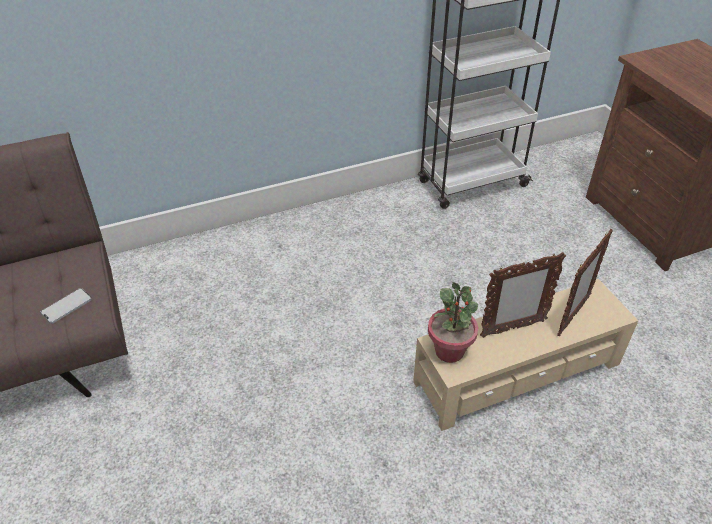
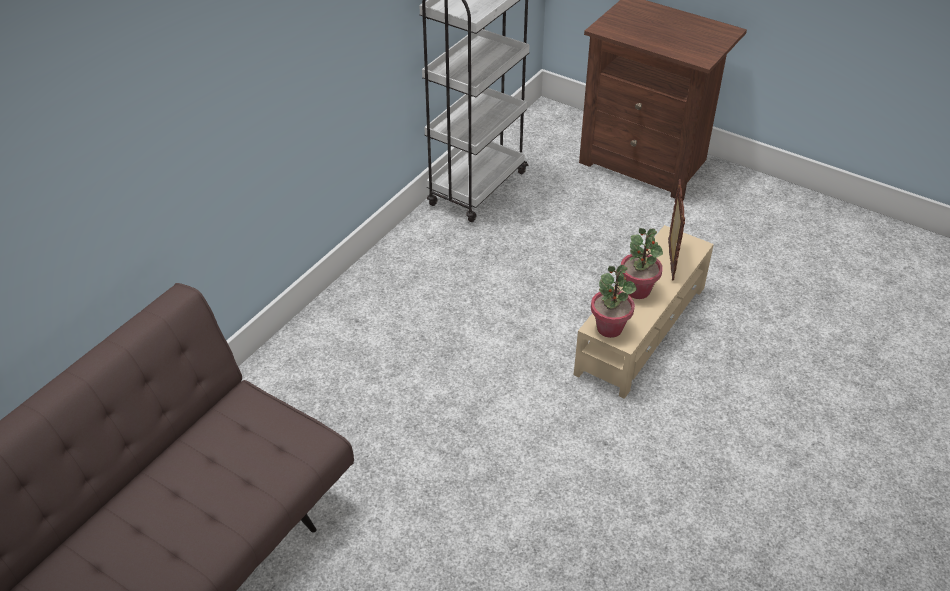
camera: 35 degrees left, 0 degrees up
phone [41,288,92,324] -> none
picture frame [480,252,566,338] -> potted plant [621,228,663,299]

